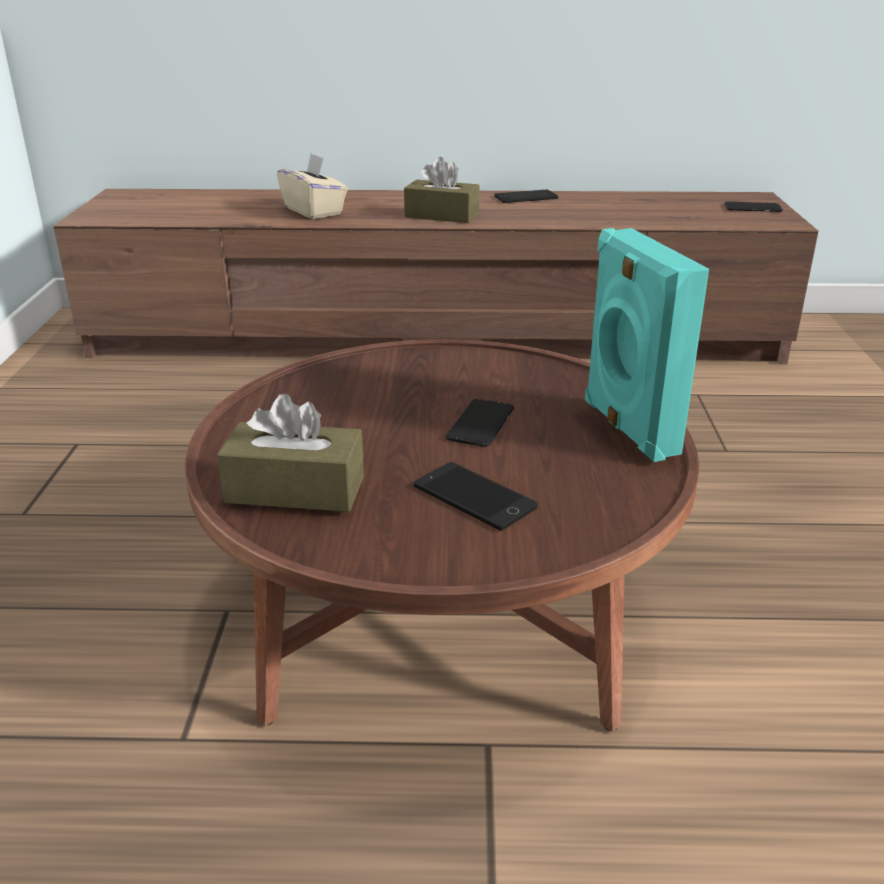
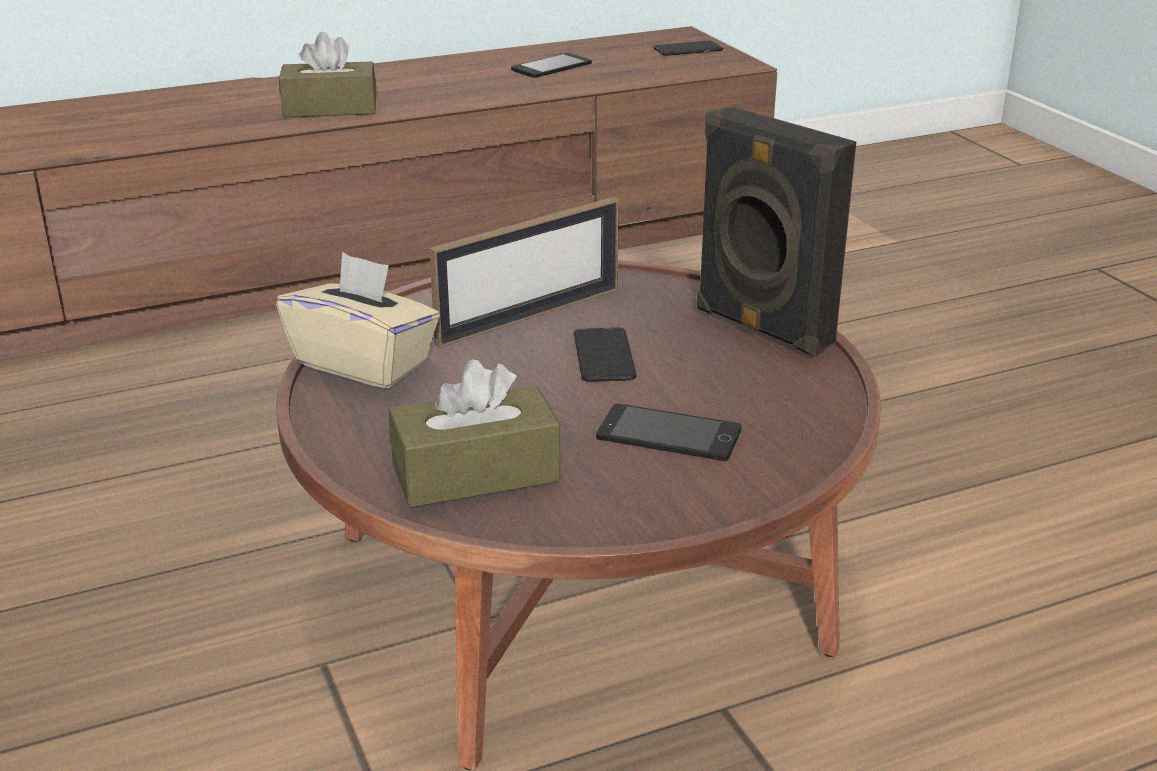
camera: 25 degrees left, 0 degrees up
beige tissue box [277,153,348,219] -> beige tissue box moved to [276,252,440,389]
phone [494,190,558,203] -> phone moved to [511,53,592,78]
turquoise speaker [585,228,709,462] -> black speaker [697,106,856,357]
none -> picture frame [429,197,619,348]

